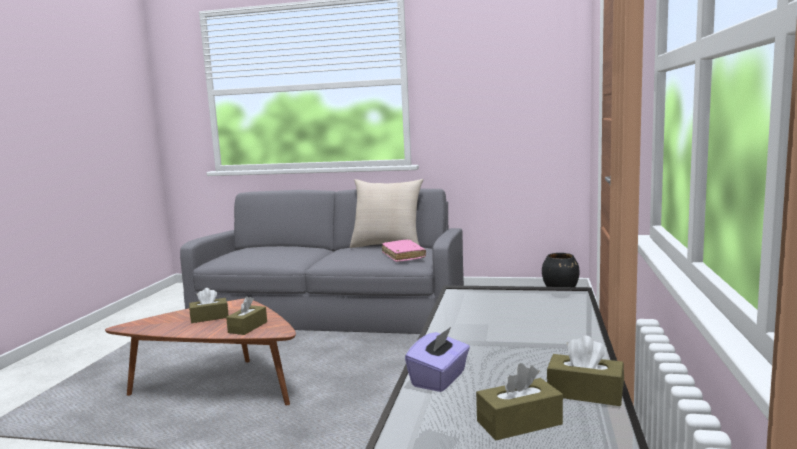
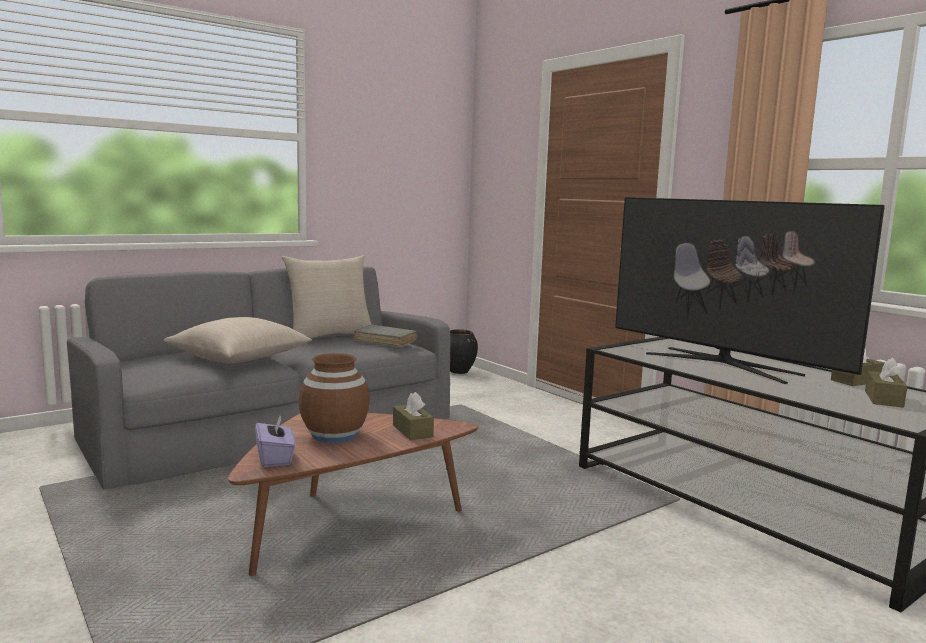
camera: 50 degrees left, 0 degrees up
brown tissue box [189,288,229,323] -> brown vase [299,353,370,443]
pink book [382,240,426,262] -> grey book [354,325,417,348]
purple tissue box [405,327,470,392] -> purple tissue box moved to [255,413,296,467]
none -> beige pillow [164,317,312,363]
none -> television [615,197,885,384]

